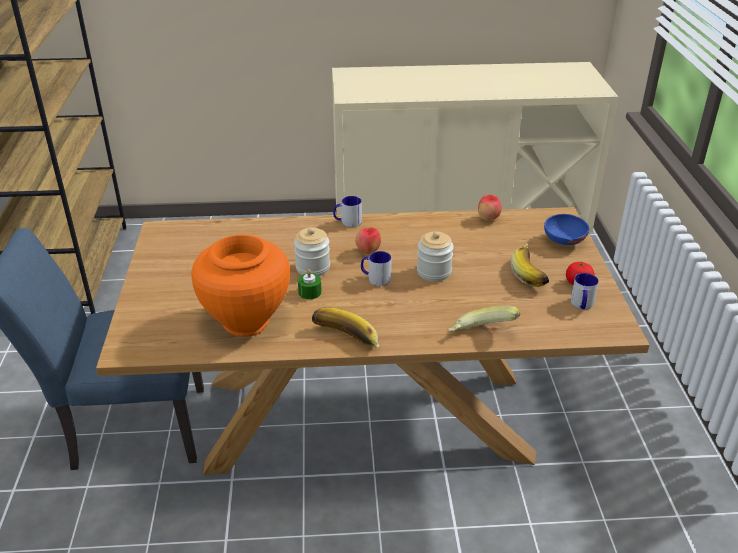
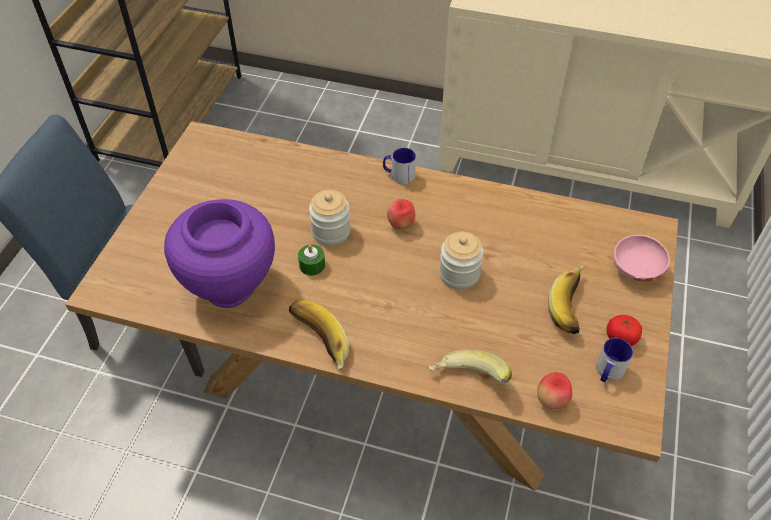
camera: 20 degrees right, 15 degrees up
orange vase [191,235,290,337] -> purple vase [164,199,275,308]
mug [361,251,391,286] -> none
apple [478,195,502,221] -> apple moved to [537,372,572,409]
blue bowl [544,214,589,245] -> pink bowl [613,235,670,282]

